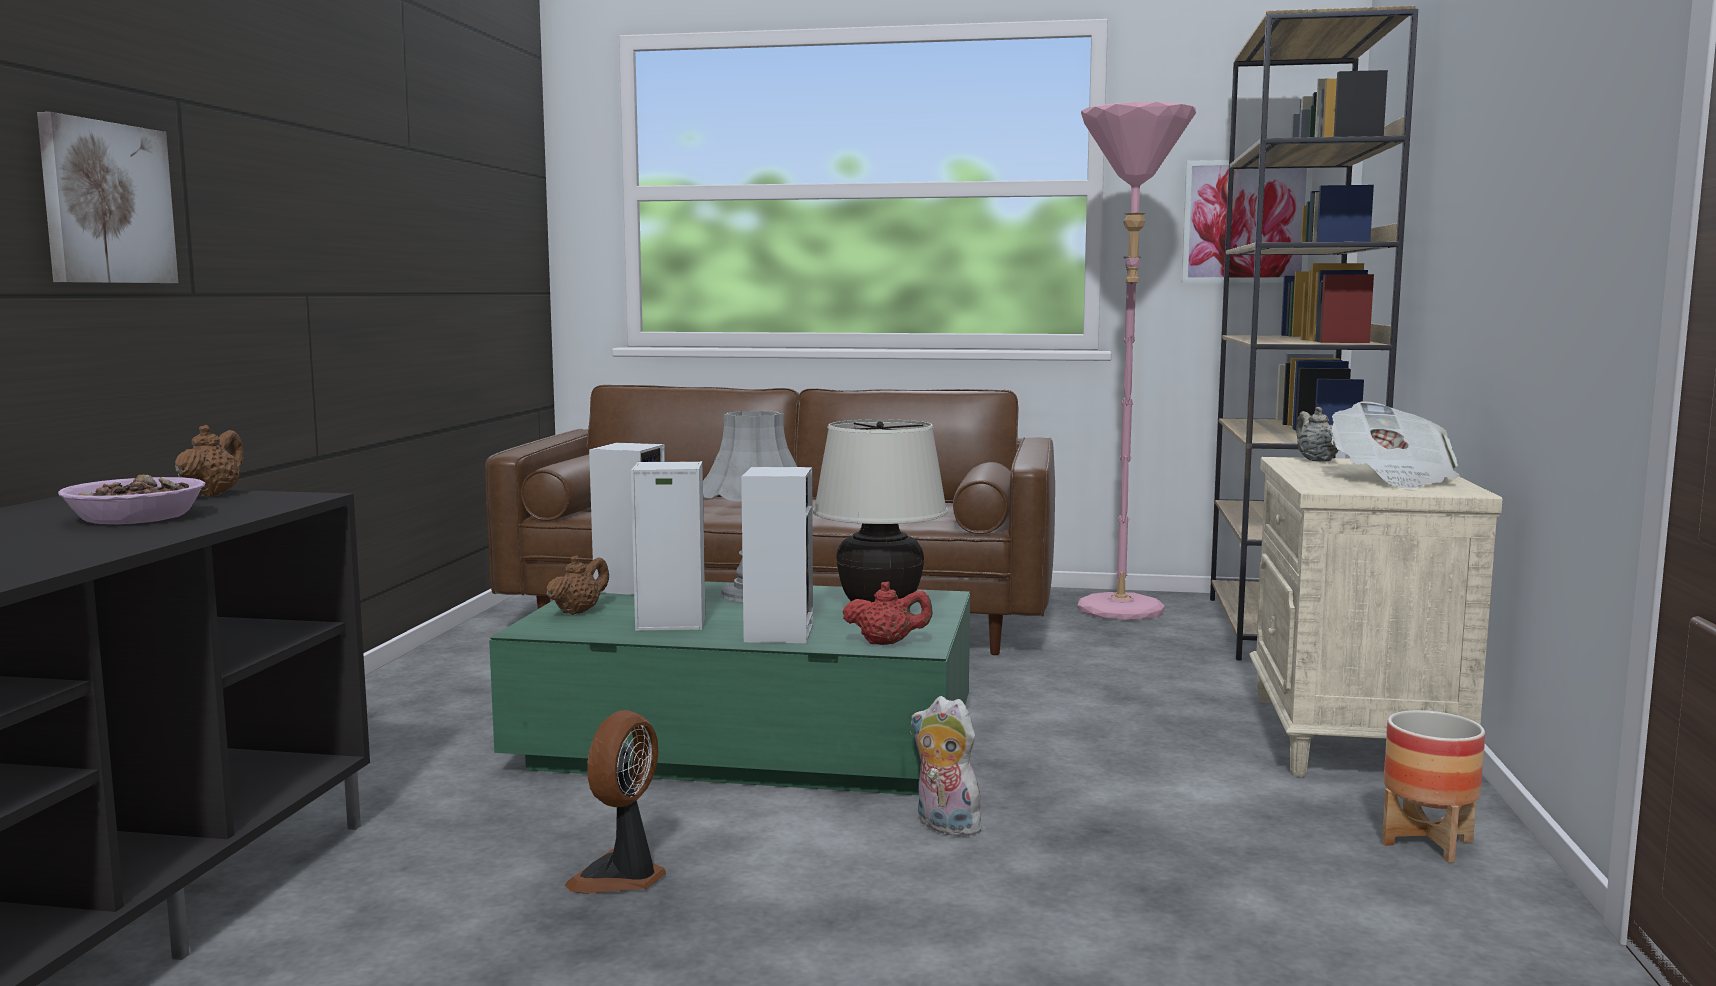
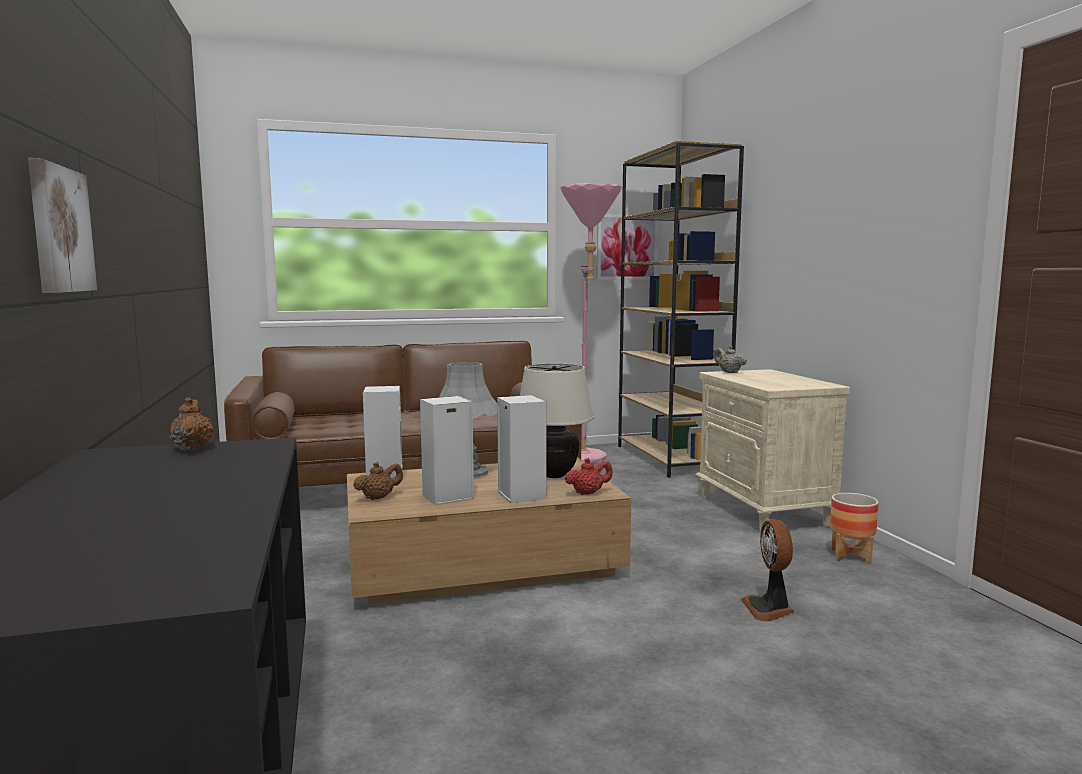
camera: 25 degrees left, 0 degrees up
bowl [58,475,205,524] -> none
green coffee table [489,581,970,795] -> brown coffee table [347,458,631,606]
brown teapot [546,555,609,615] -> brown teapot turned 45 degrees clockwise [353,462,403,500]
fan [565,710,666,893] -> fan moved to [741,519,794,621]
plush toy [910,696,982,837] -> none
newspaper [1331,401,1460,488] -> none

